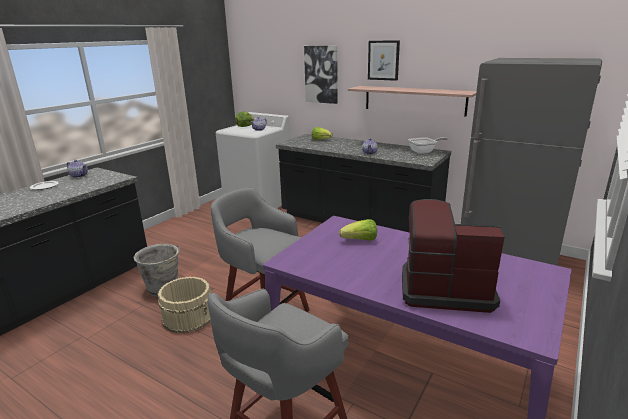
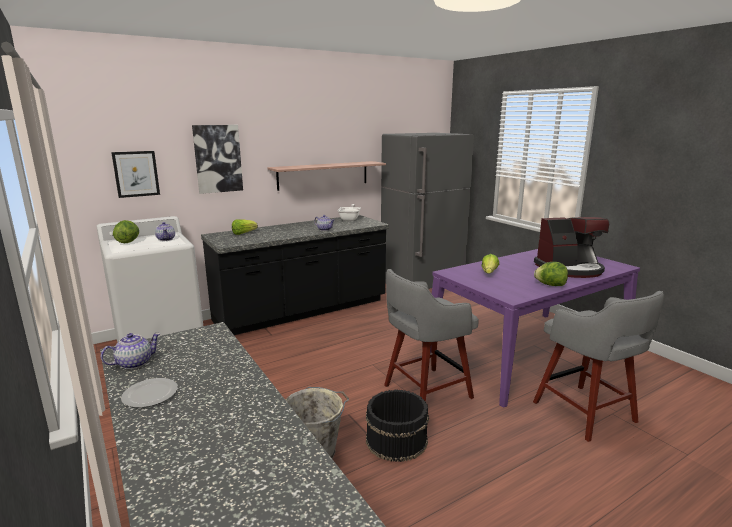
camera: 65 degrees left, 5 degrees down
beige bucket [158,277,212,333] -> black bucket [366,390,429,462]
picture [368,40,400,81] -> picture moved to [111,151,160,198]
coffee machine [402,199,504,313] -> coffee machine turned 135 degrees counterclockwise [534,217,609,278]
none -> lettuce [534,262,568,286]

